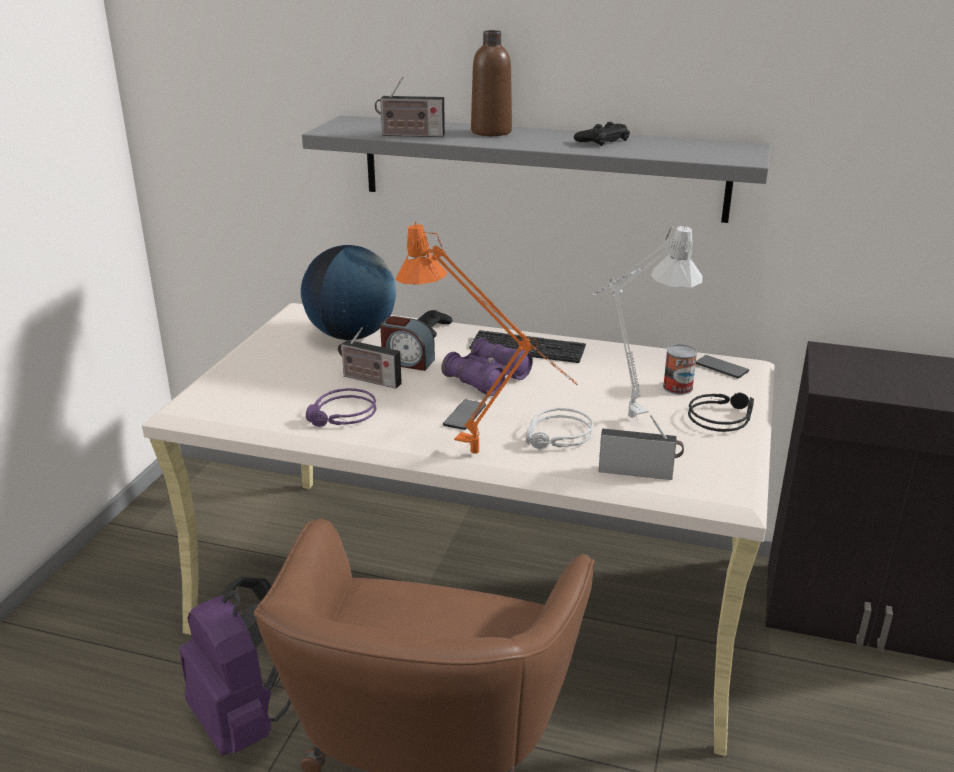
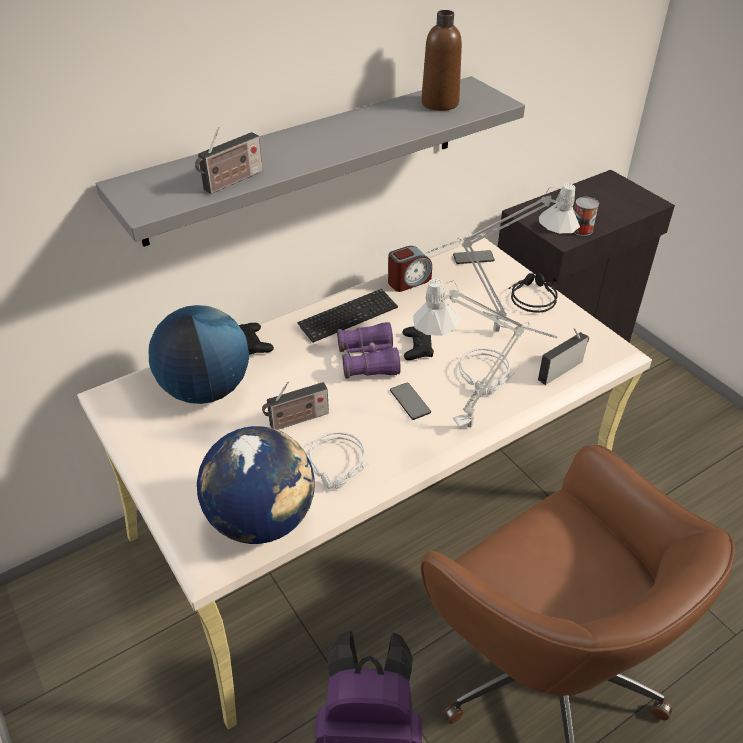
camera: 50 degrees left, 15 degrees up
purple headphones [306,388,376,427] -> grey headphones [309,432,369,489]
alarm clock [380,316,435,371] -> alarm clock moved to [388,246,432,292]
orange table lamp [395,222,577,454] -> grey table lamp [413,278,557,429]
brown bottle [471,30,512,136] -> brown bottle moved to [422,10,462,111]
black game controller [574,122,630,146] -> black game controller moved to [402,326,434,360]
can [663,344,697,395] -> can moved to [573,197,599,236]
none -> globe [197,426,315,544]

